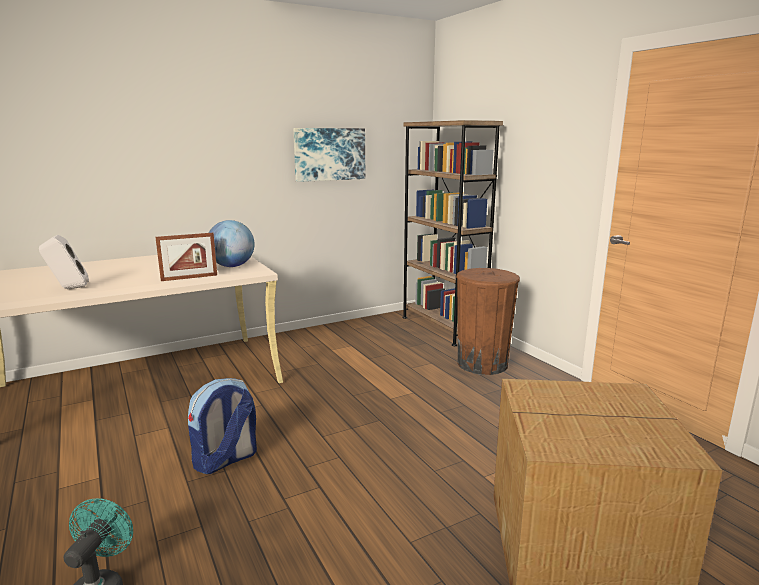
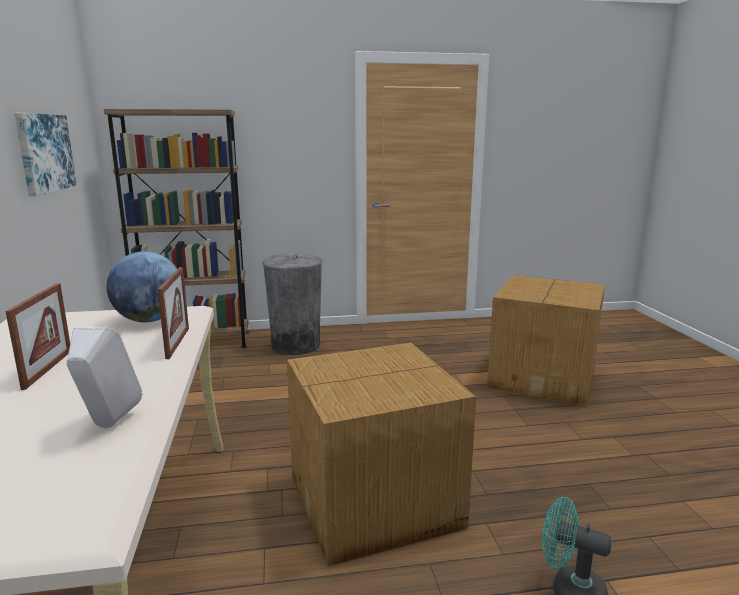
camera: 70 degrees left, 0 degrees up
backpack [188,378,257,474] -> cardboard box [287,343,476,566]
brown trash can [456,268,520,375] -> grey trash can [262,253,323,355]
none -> picture frame [5,283,70,390]

